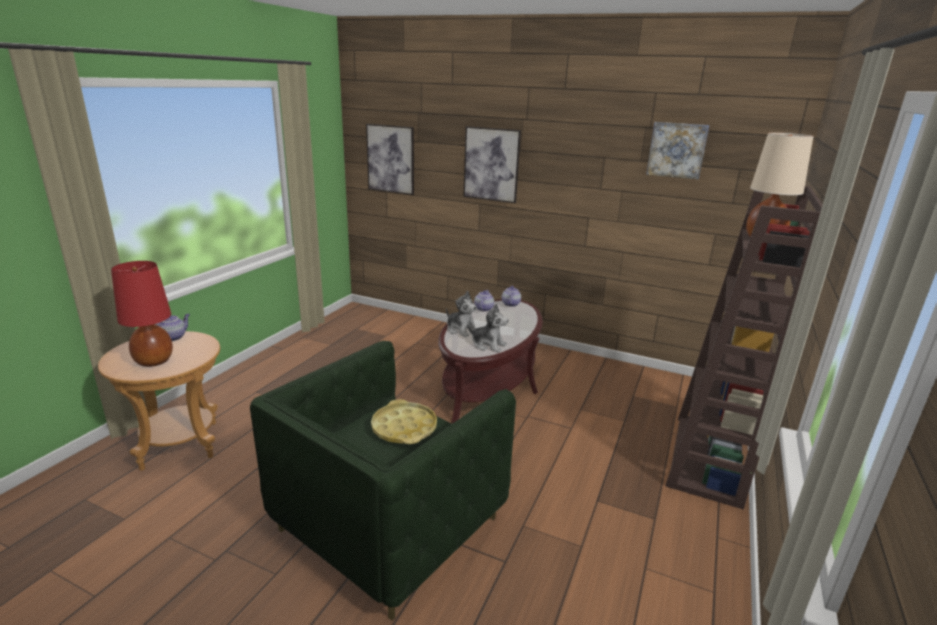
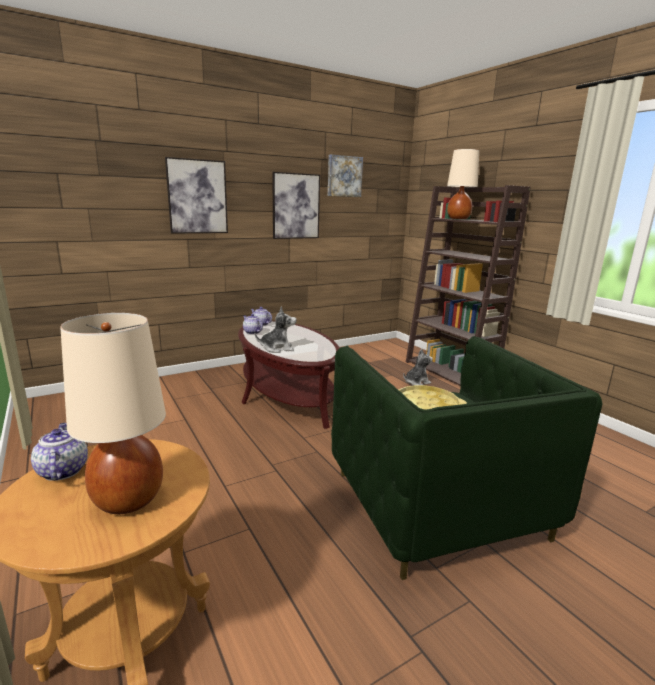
camera: 55 degrees left, 5 degrees down
red table lamp [111,261,173,367] -> beige table lamp [60,313,166,514]
picture [366,124,414,195] -> picture moved to [272,172,320,239]
plush toy [468,304,509,352] -> plush toy moved to [403,349,433,386]

